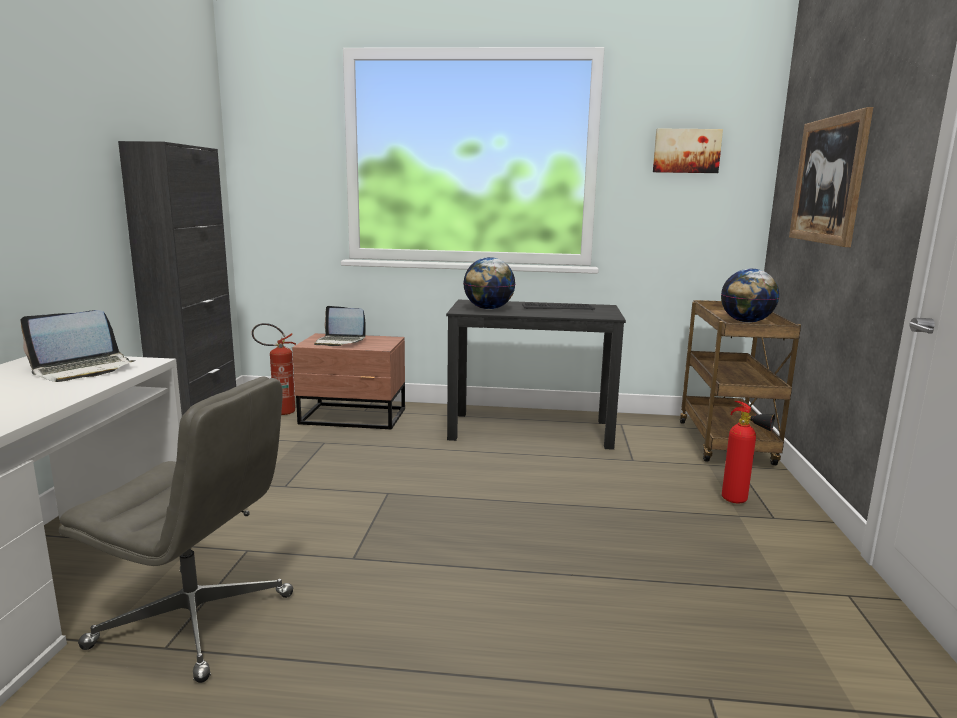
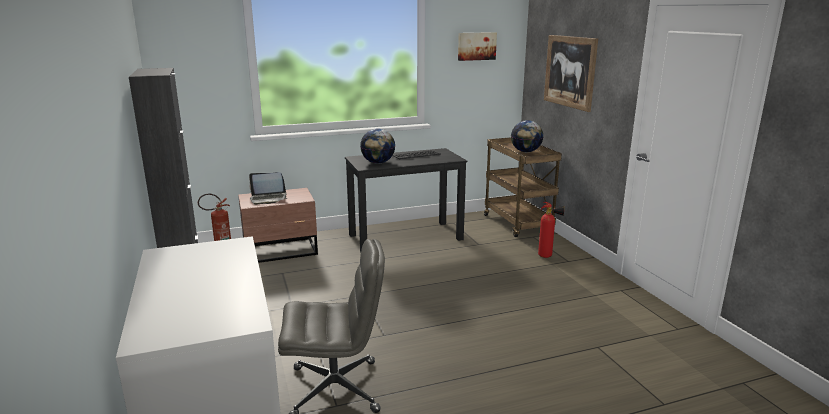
camera: 25 degrees left, 5 degrees up
laptop [20,310,136,382] -> none

